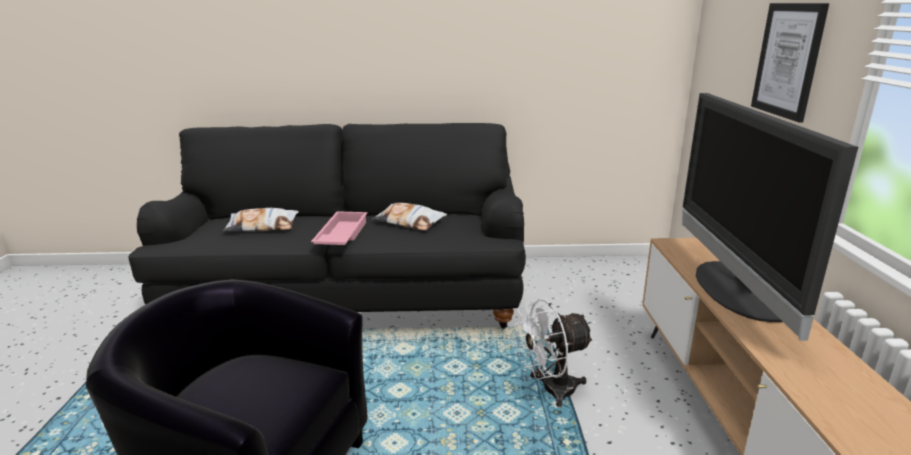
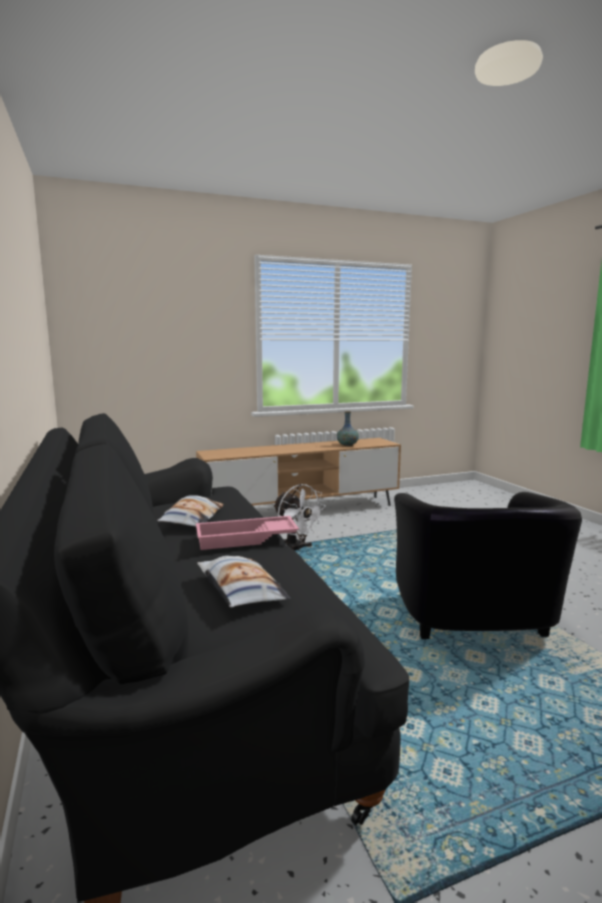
camera: 110 degrees left, 10 degrees down
television [682,93,858,341] -> none
picture [751,3,829,122] -> none
none -> vase [337,411,359,446]

